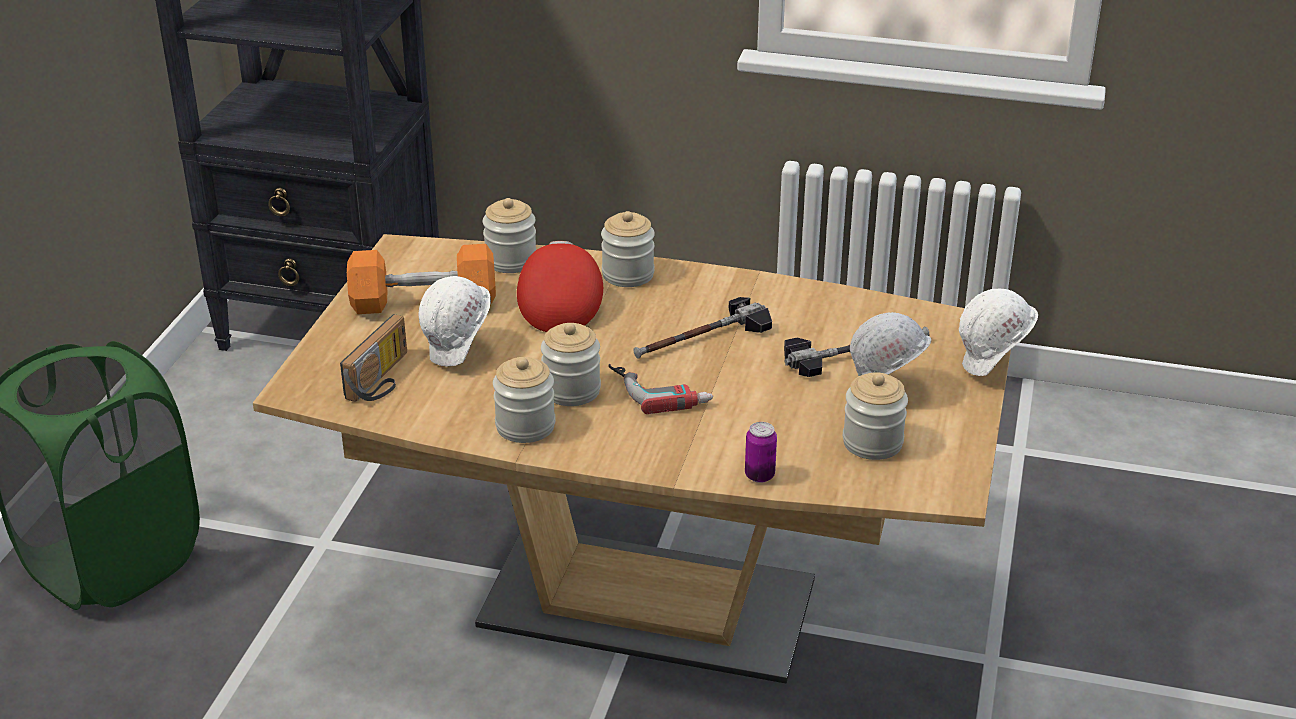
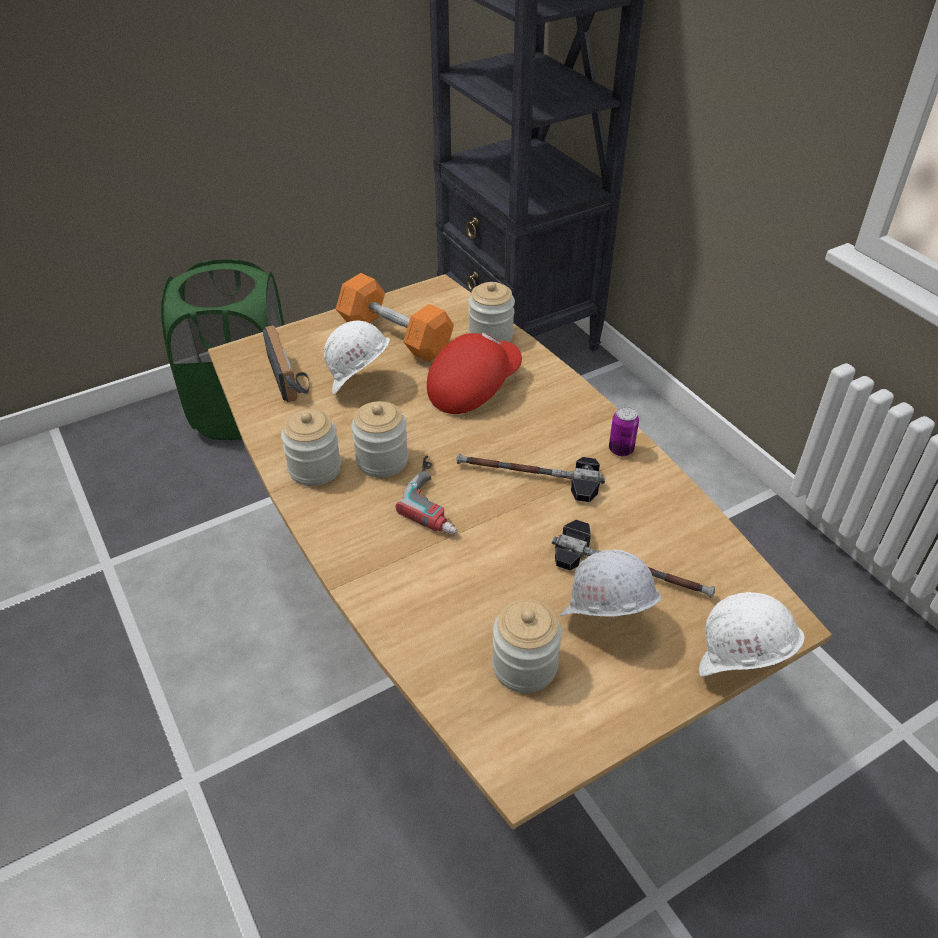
camera: 45 degrees right, 10 degrees up
radio [340,314,407,402] -> radio turned 90 degrees counterclockwise [263,325,310,402]
jar [601,211,655,287] -> none
can [745,422,777,483] -> can moved to [609,406,639,456]

